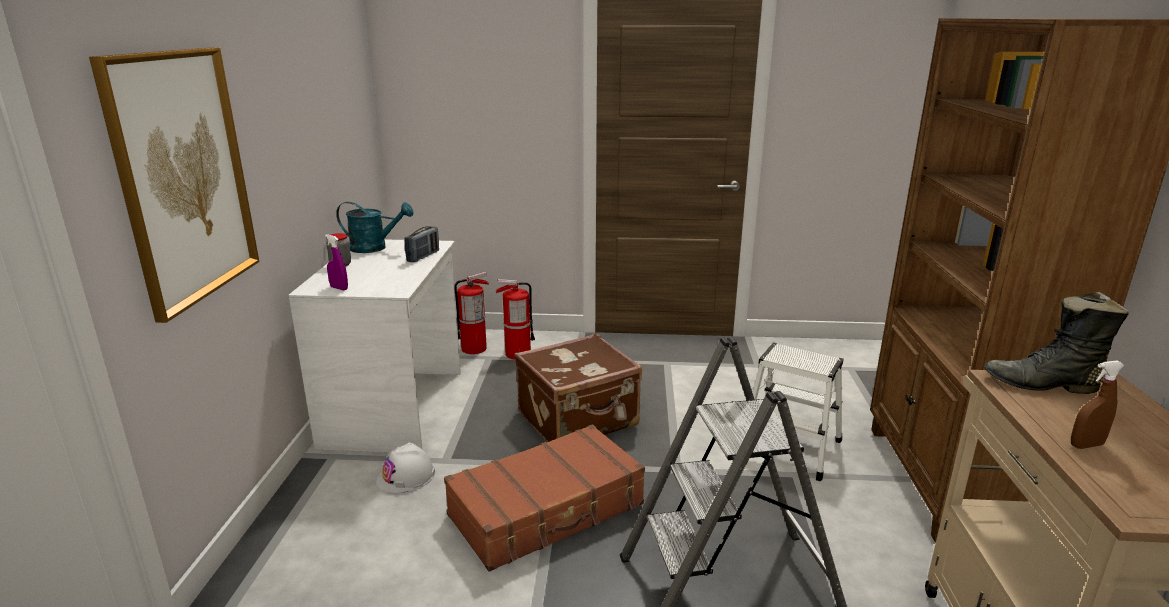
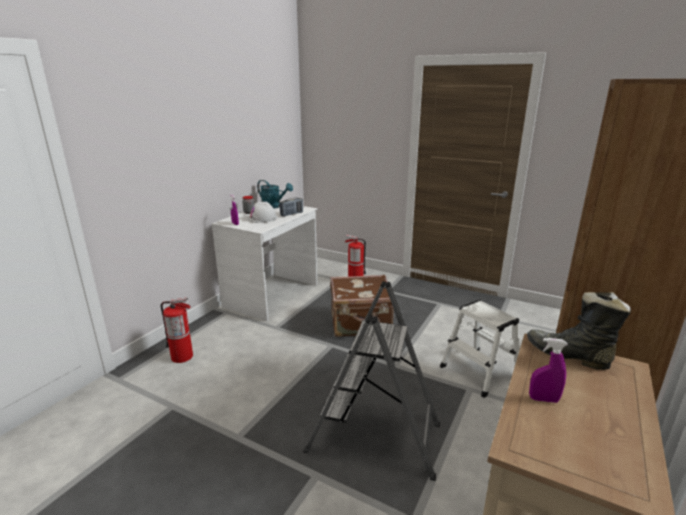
camera: 25 degrees right, 0 degrees up
picture [89,47,259,323] -> none
white hard hat [376,443,435,493] -> white hard hat moved to [247,202,278,223]
brown suitcase [444,424,645,572] -> none
fire extinguisher [454,272,489,354] -> fire extinguisher moved to [161,298,193,363]
brown spray bottle [1071,360,1125,449] -> purple spray bottle [529,338,568,403]

